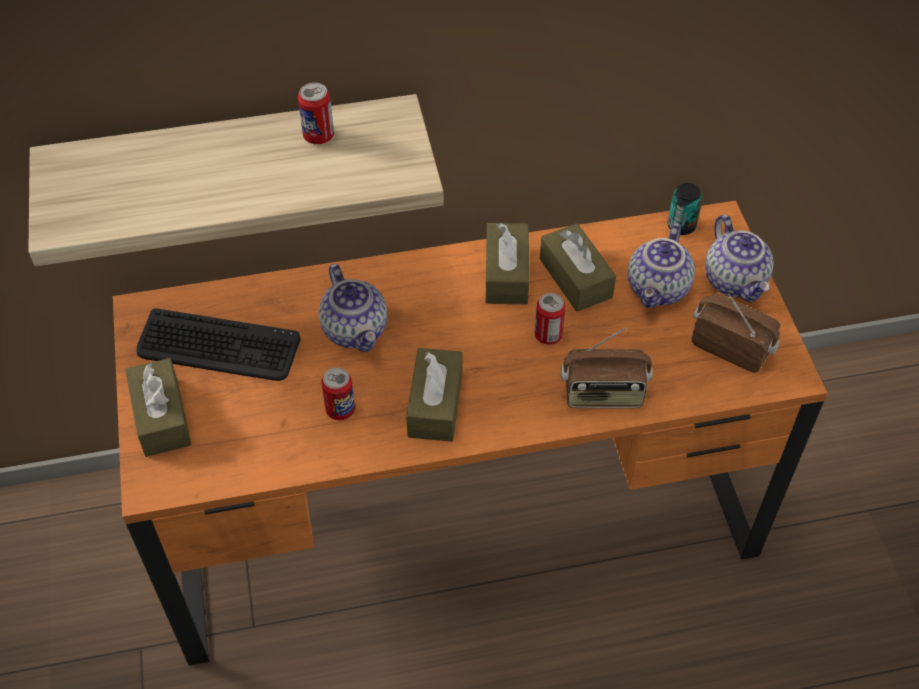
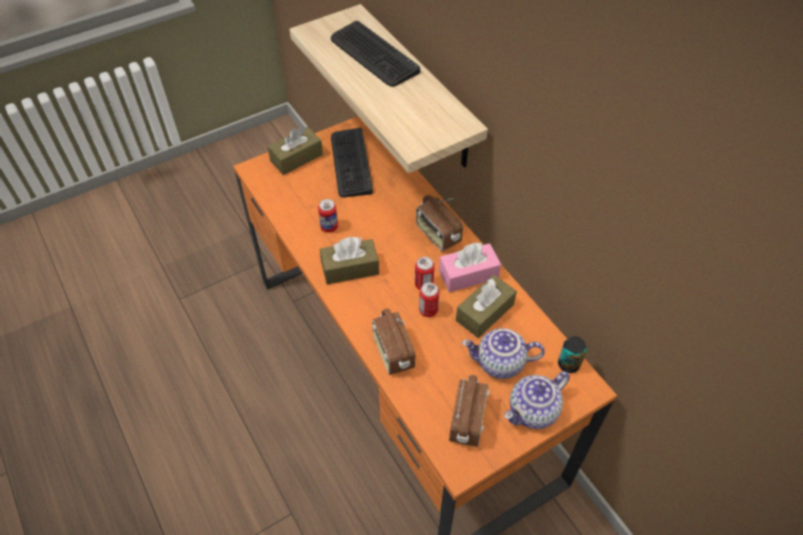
camera: 70 degrees right, 0 degrees up
can [298,82,334,144] -> can moved to [415,257,435,290]
teapot [319,264,388,352] -> none
brown tissue box [486,223,529,304] -> pink tissue box [439,242,501,292]
none -> keyboard [331,21,420,87]
none -> radio [416,195,463,251]

